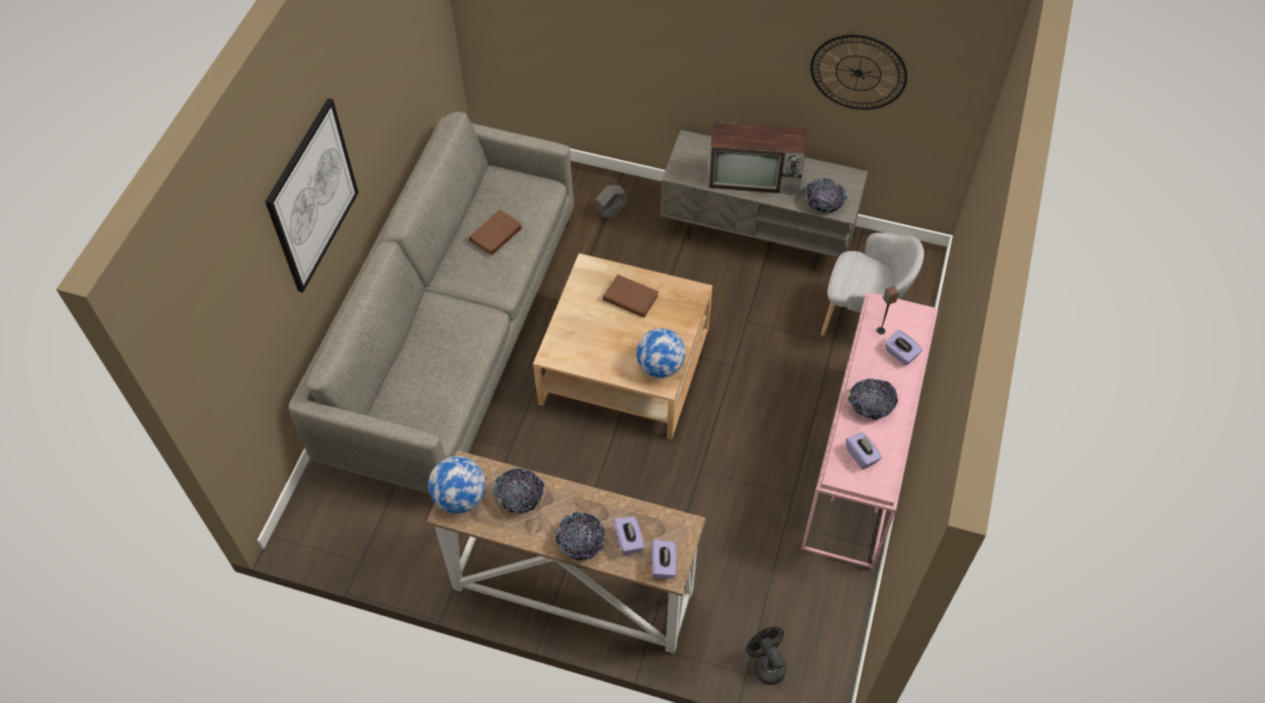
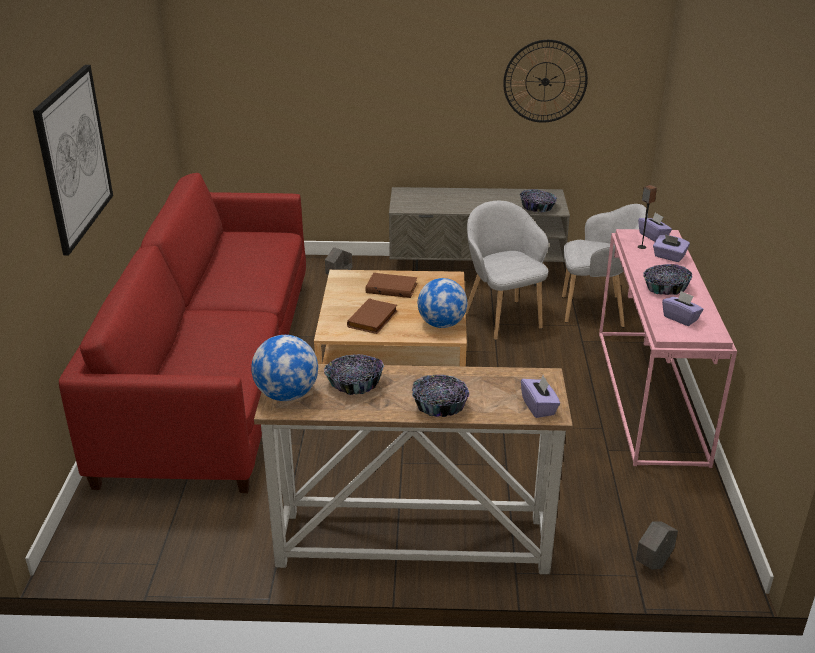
camera: 15 degrees left, 25 degrees down
grey sofa [289,112,574,493] -> red sofa [59,173,306,493]
brown book [469,210,522,256] -> brown book moved to [347,298,398,334]
purple tissue box [613,516,644,555] -> purple tissue box moved to [638,212,672,241]
television [707,122,806,195] -> none
black fan [746,627,787,685] -> grey planter [636,521,678,570]
none -> grey armchair [466,201,549,340]

